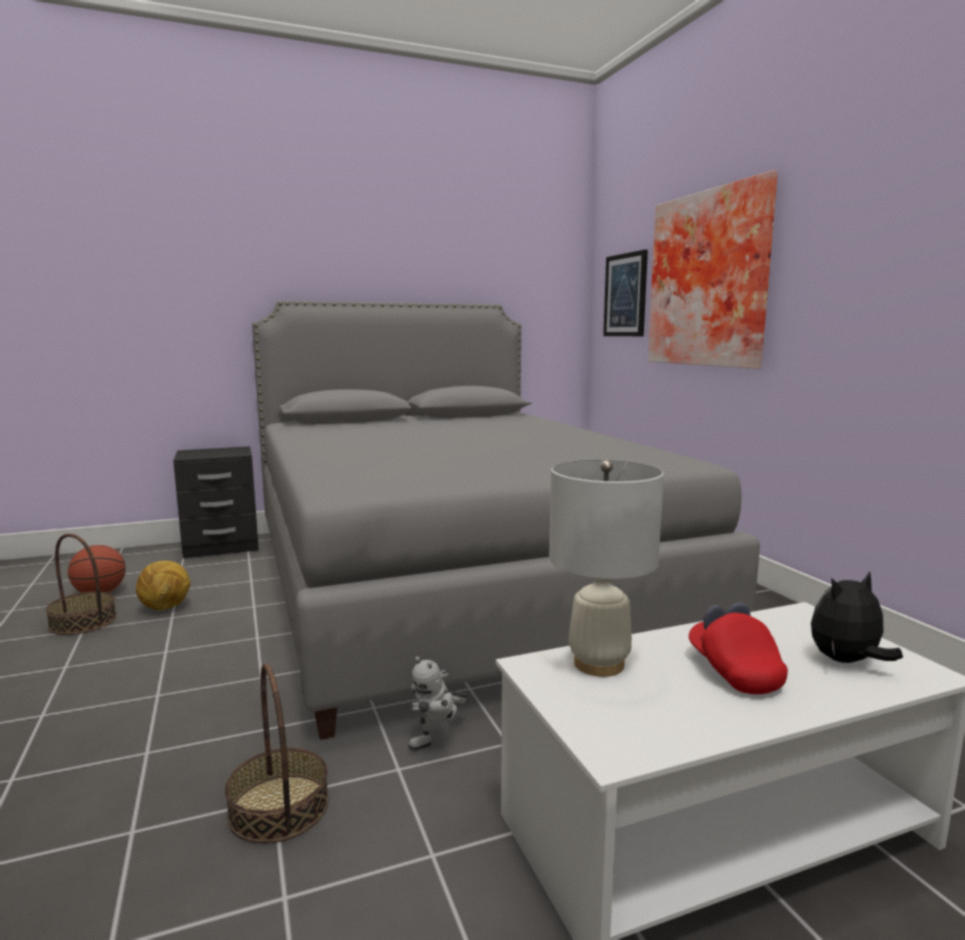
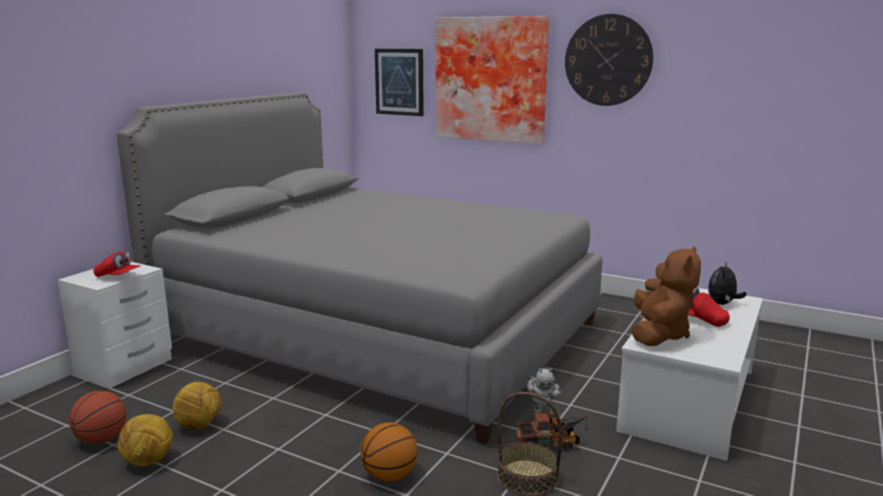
camera: 40 degrees left, 5 degrees up
basket [46,533,117,635] -> football [117,414,173,466]
black nightstand [173,446,259,559] -> white nightstand [58,262,172,388]
white table lamp [549,460,664,677] -> brown plush toy [631,246,701,346]
none -> red cap [93,250,141,277]
none -> basketball [360,422,417,482]
none -> toy truck [517,411,588,451]
none -> wall clock [565,14,653,106]

